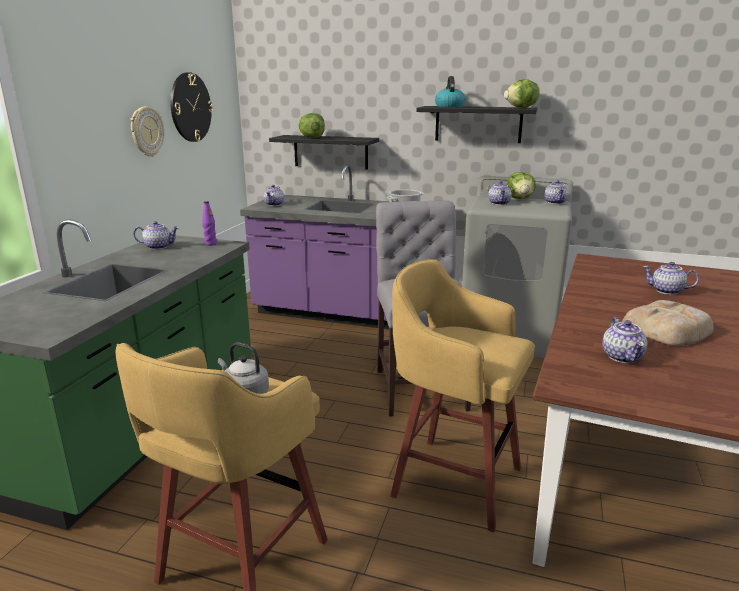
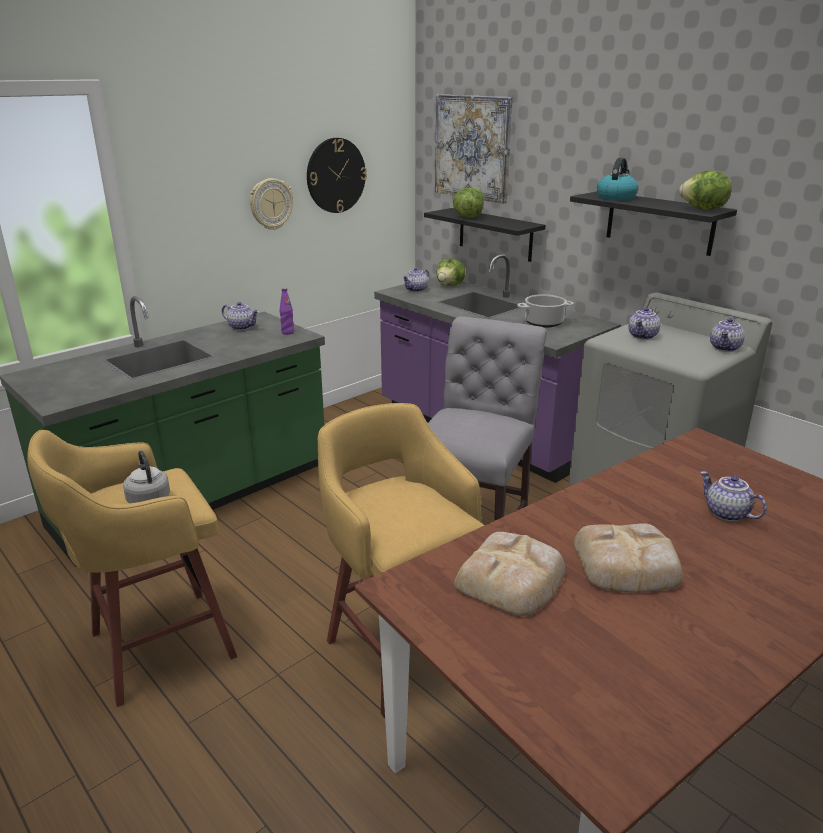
camera: 30 degrees right, 5 degrees up
lettuce [507,172,536,199] -> lettuce moved to [437,258,465,286]
teapot [602,317,647,363] -> bread [454,532,566,616]
none -> picture [435,94,513,204]

